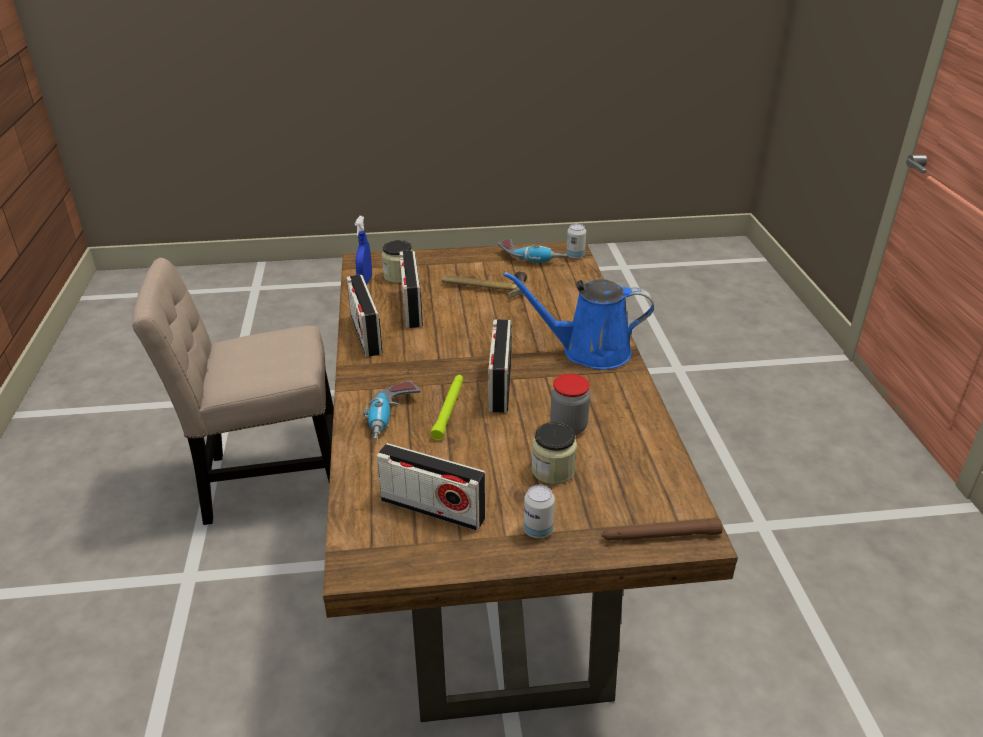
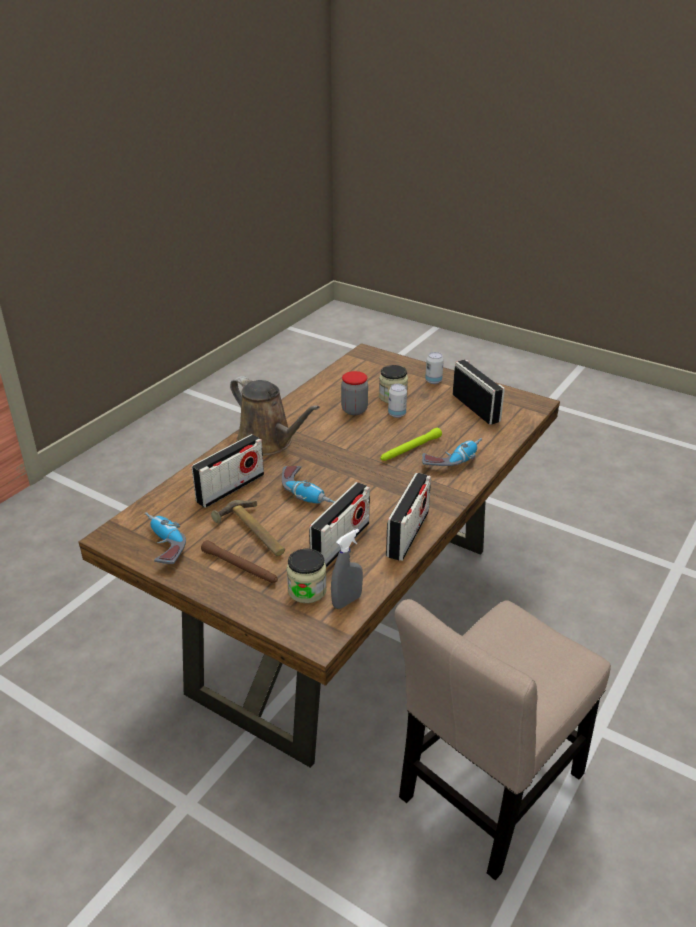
camera: 140 degrees left, 0 degrees up
beige chair [132,258,334,525] -> beige chair turned 105 degrees clockwise [394,599,611,880]
blue spray bottle [355,216,372,285] -> grey spray bottle [331,529,363,609]
radio [488,319,512,413] -> radio moved to [192,434,264,508]
blue watering can [503,272,654,370] -> brown watering can [230,376,320,456]
can [566,224,586,259] -> can moved to [388,384,407,418]
brown flashlight [601,518,722,540] -> brown flashlight moved to [201,540,278,583]
none -> power drill [282,466,335,503]

